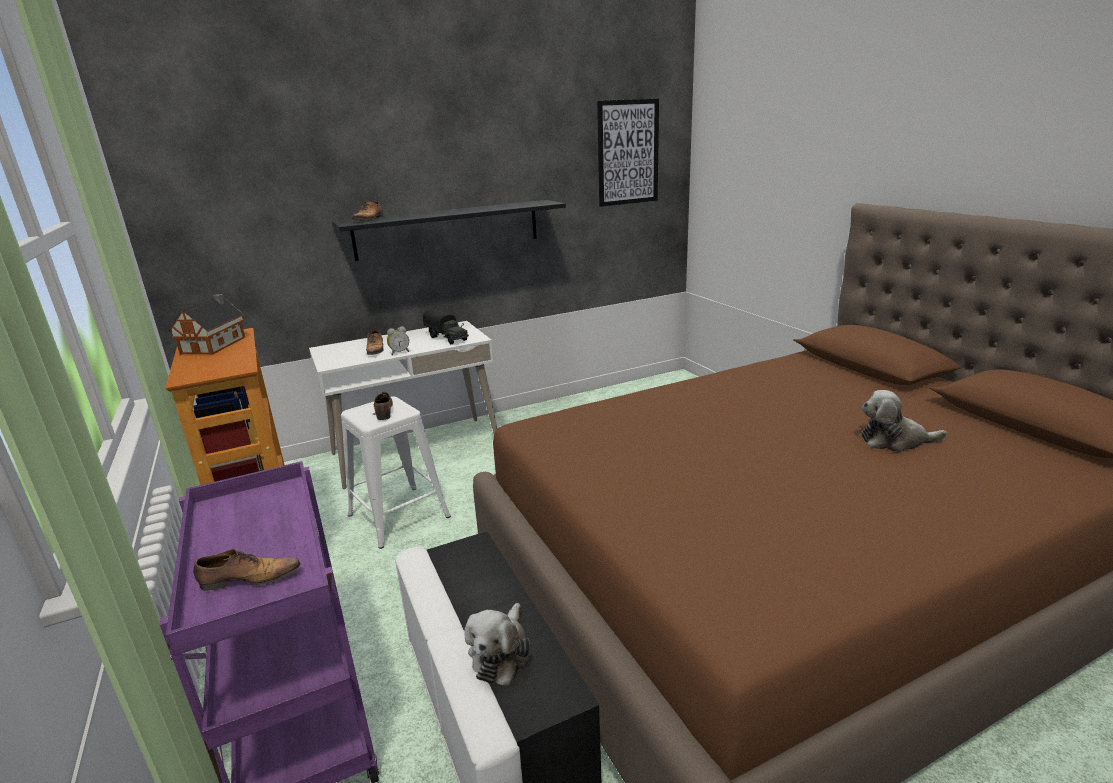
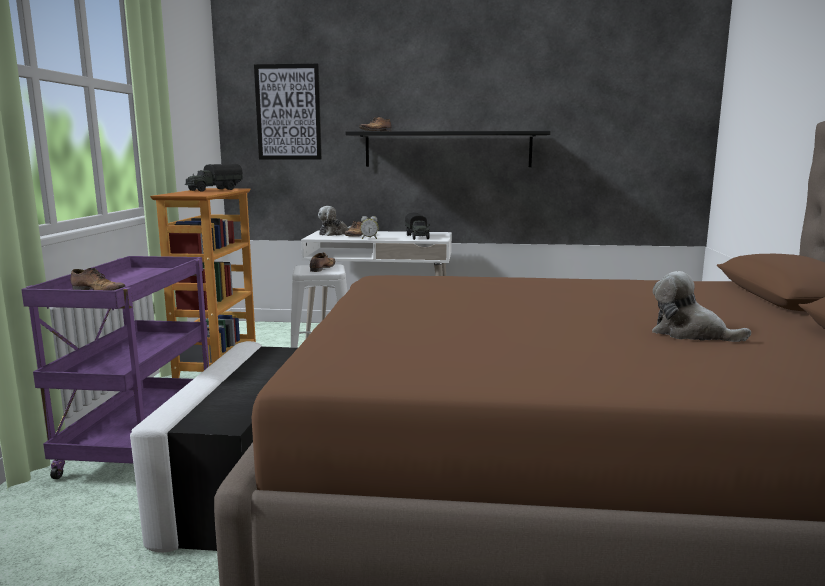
camera: 30 degrees right, 10 degrees down
toy house [169,294,245,355] -> toy truck [185,164,243,191]
plush toy [465,603,530,686] -> plush toy moved to [318,206,351,236]
picture [597,99,659,207] -> picture moved to [254,64,322,160]

